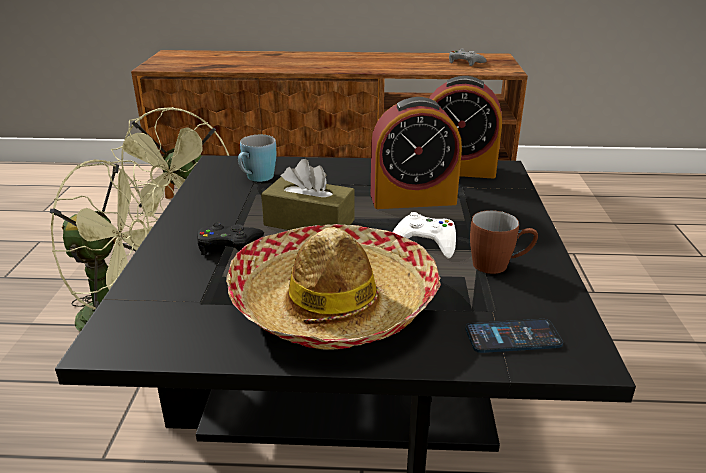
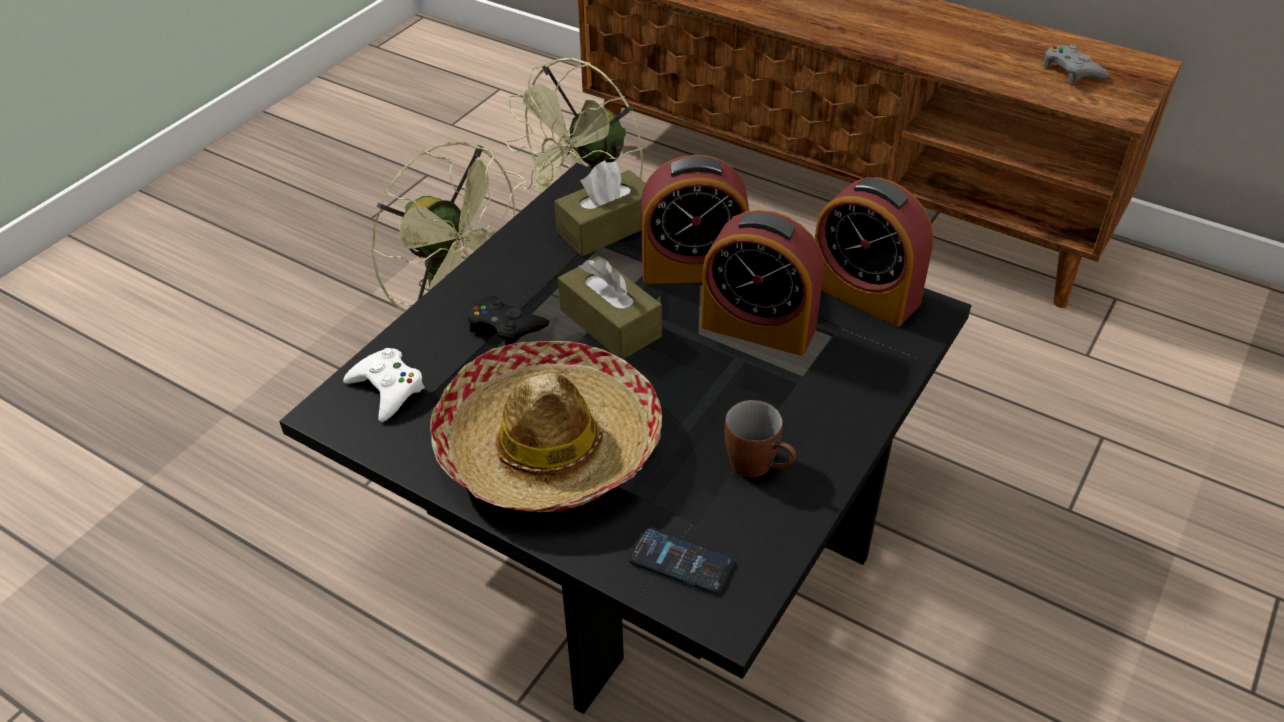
camera: 30 degrees right, 15 degrees up
blue mug [238,135,276,182] -> brown tissue box [554,161,646,256]
white game controller [393,212,456,259] -> white game controller moved to [343,348,425,422]
none -> alarm clock [641,155,749,284]

